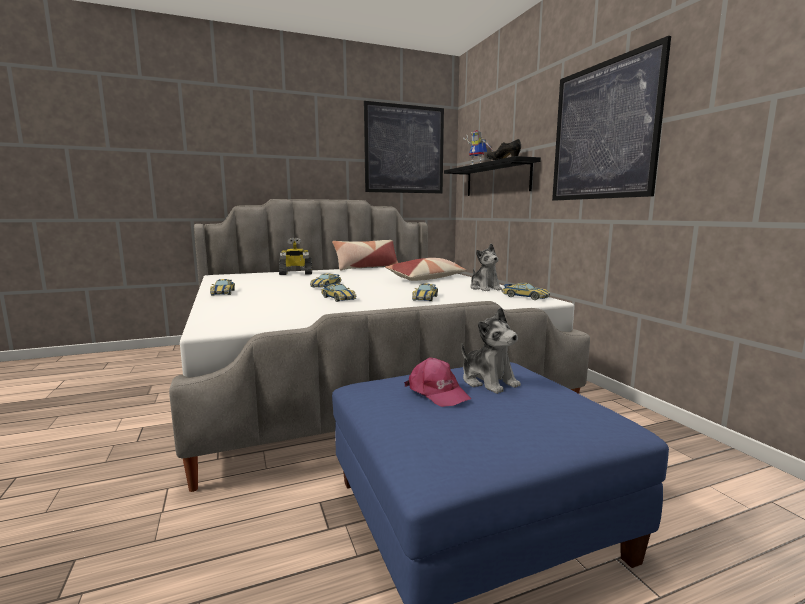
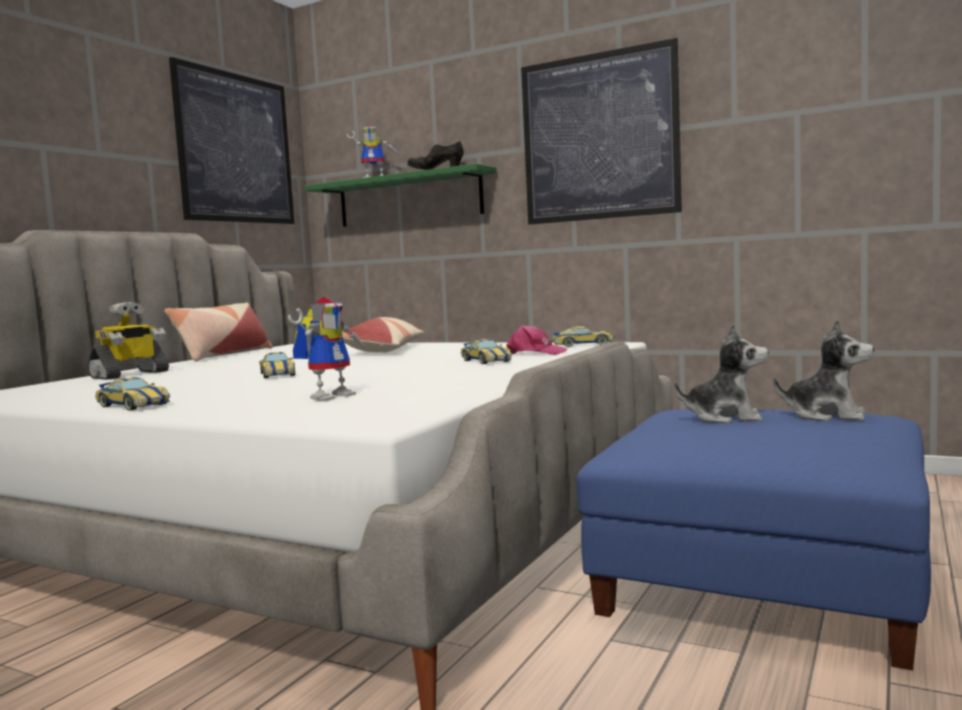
camera: 40 degrees left, 5 degrees down
toy car [321,284,356,302] -> none
pink cap [404,357,471,407] -> pink cap moved to [506,325,567,355]
black shelf [444,156,541,196] -> green shelf [305,164,497,227]
plush toy [470,243,502,291] -> plush toy moved to [773,319,874,422]
none -> toy robot [288,297,368,401]

